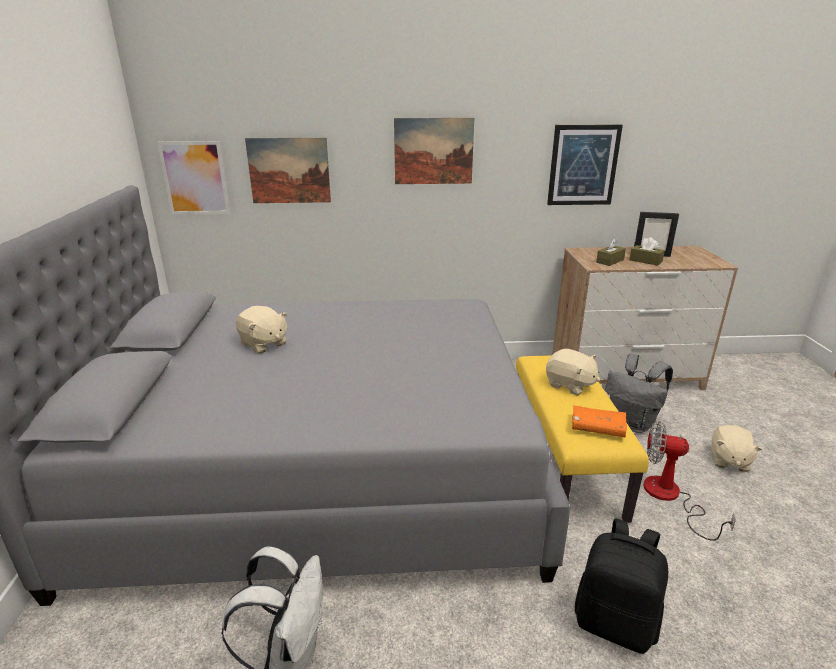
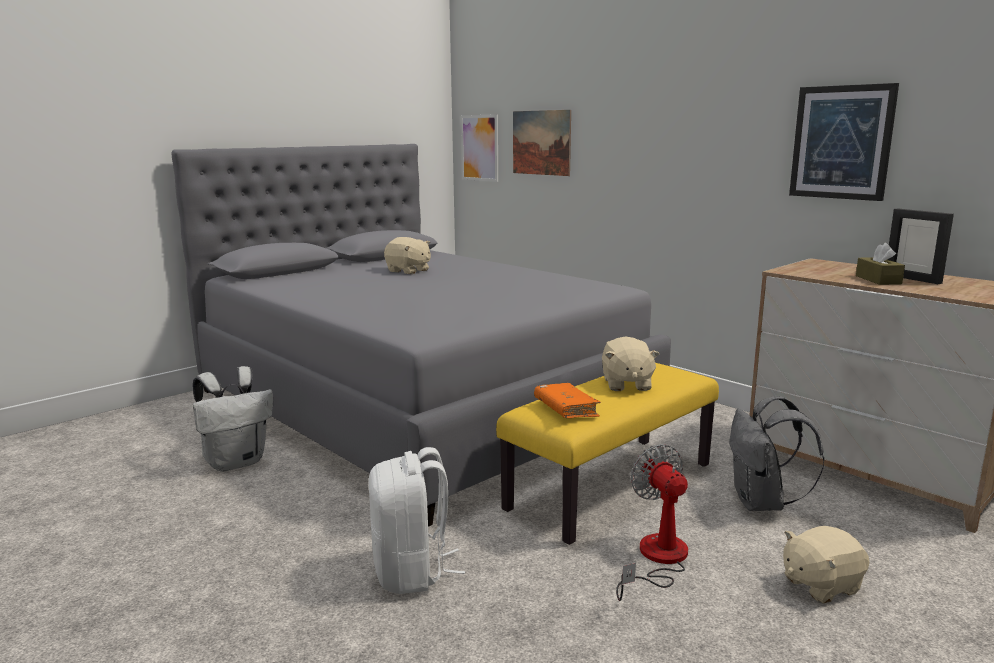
camera: 50 degrees right, 10 degrees down
beige plush toy [236,306,287,353] -> beige plush toy turned 60 degrees counterclockwise [384,237,431,274]
picture [394,118,474,184] -> none
black backpack [575,518,668,654] -> white backpack [369,447,465,594]
brown tissue box [596,238,626,266] -> none

